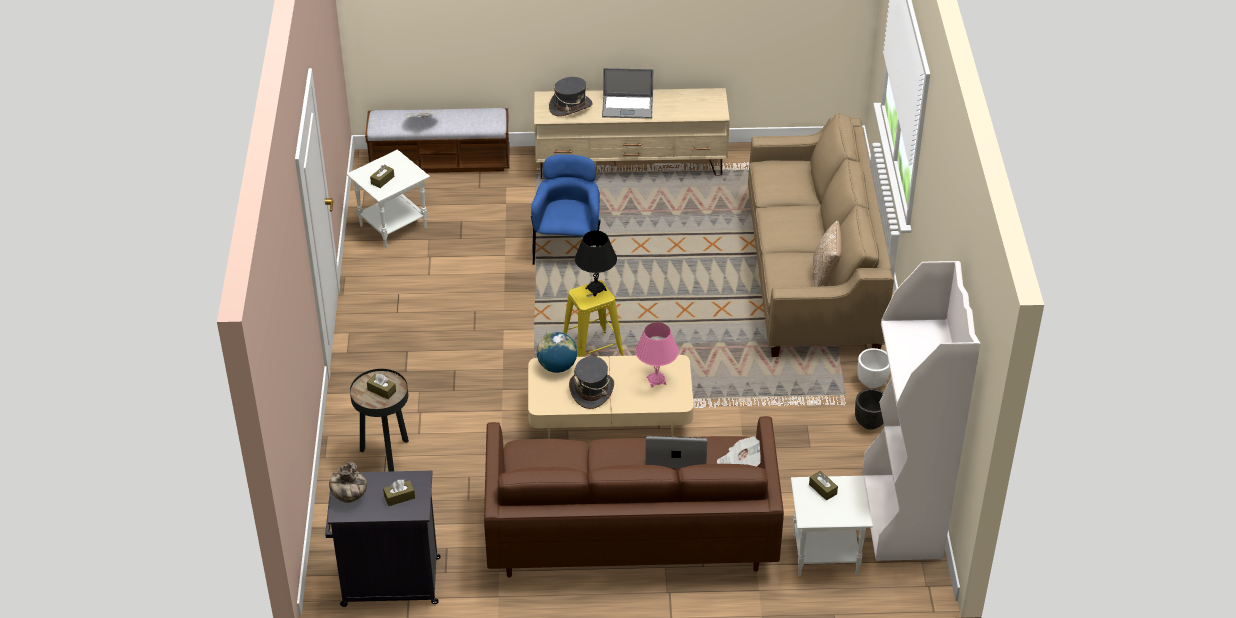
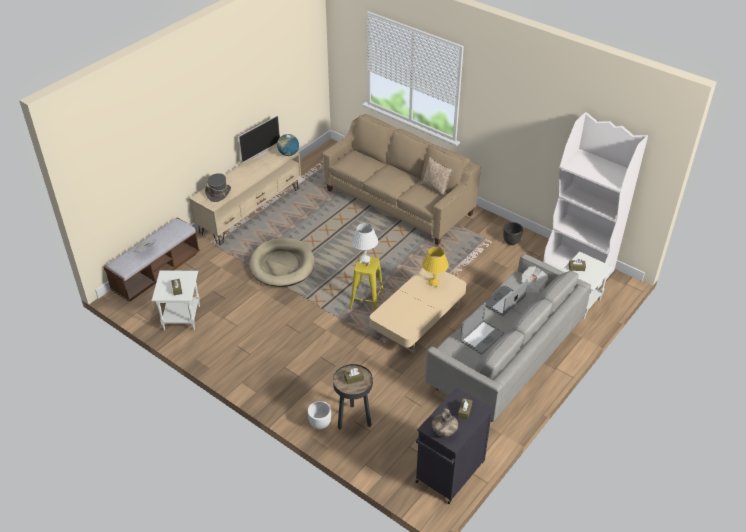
camera: 50 degrees left, 0 degrees up
brown sofa [484,416,784,578] -> grey sofa [425,254,591,422]
blue armchair [531,154,601,265] -> beige dog bed [250,238,315,287]
globe [537,332,577,373] -> globe moved to [277,134,299,156]
grey hat [569,356,614,409] -> none
black table lamp [575,231,617,297] -> white table lamp [351,223,378,264]
laptop [602,68,653,119] -> laptop moved to [460,302,504,355]
pink table lamp [635,322,679,388] -> yellow table lamp [422,247,449,288]
white planter [857,348,890,388] -> white planter moved to [308,401,331,429]
none -> television [238,115,280,163]

